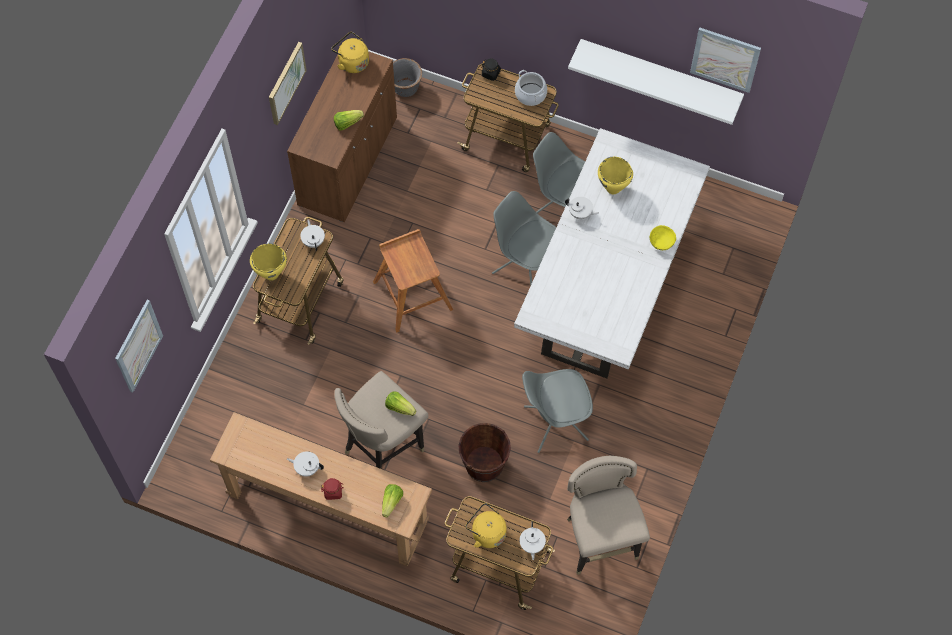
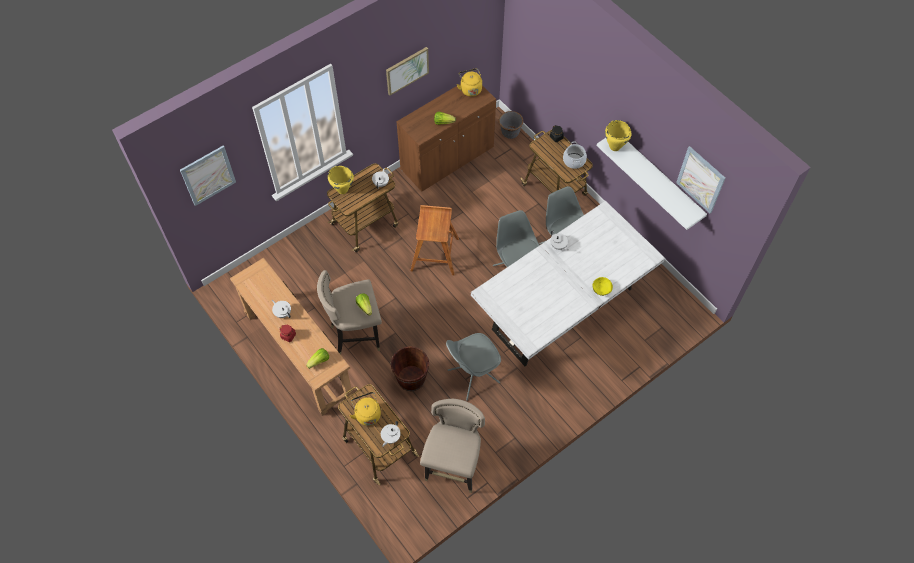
camera: 30 degrees right, 5 degrees down
grey chair [522,369,593,453] -> grey chair turned 45 degrees counterclockwise [446,333,501,401]
yellow cooking pot [598,157,633,194] -> yellow cooking pot moved to [605,120,632,151]

